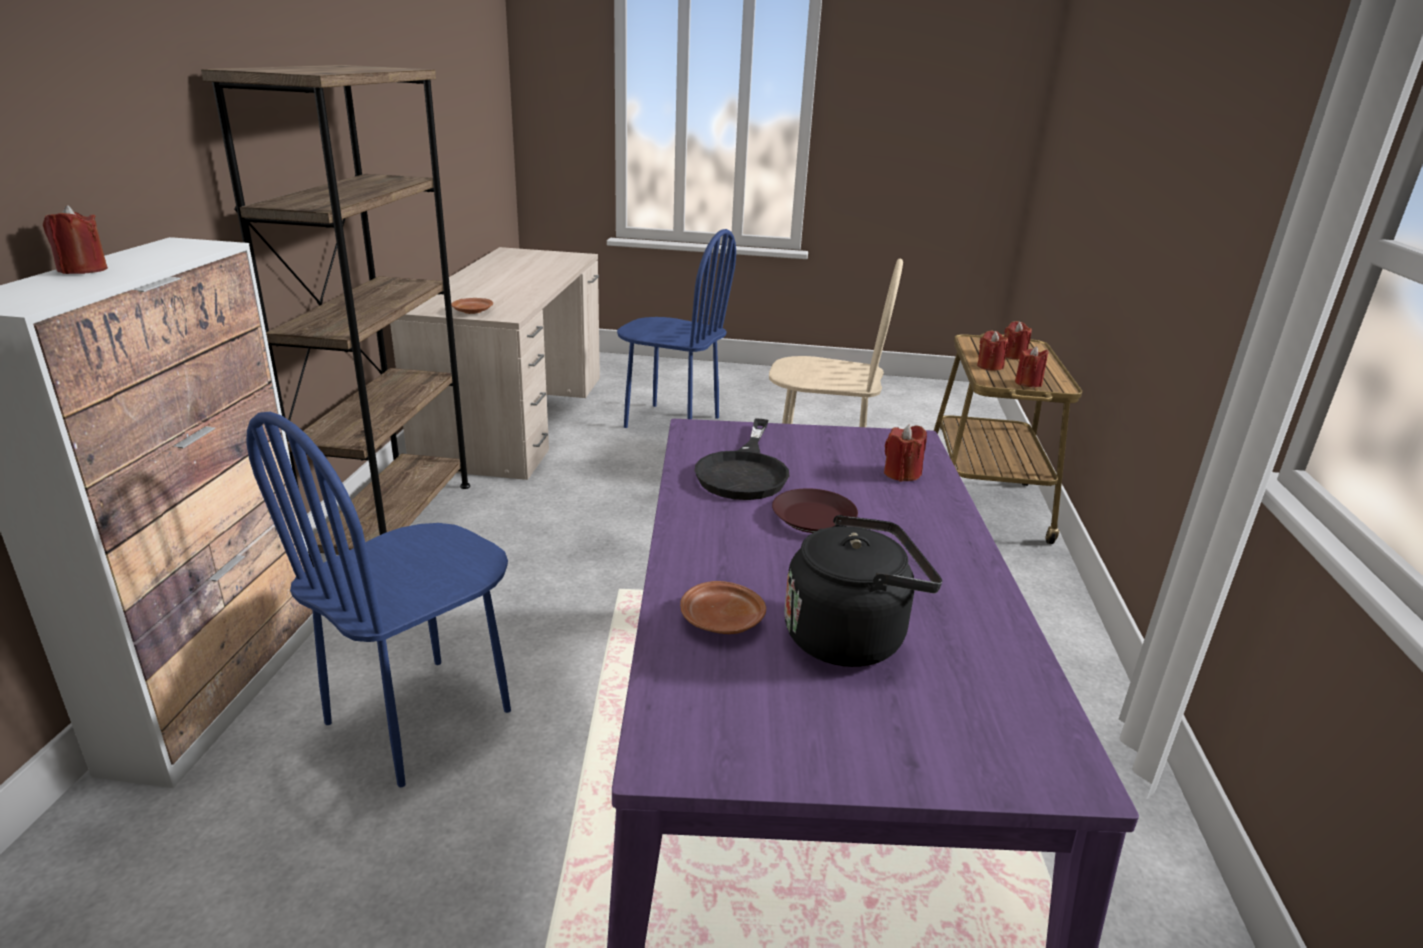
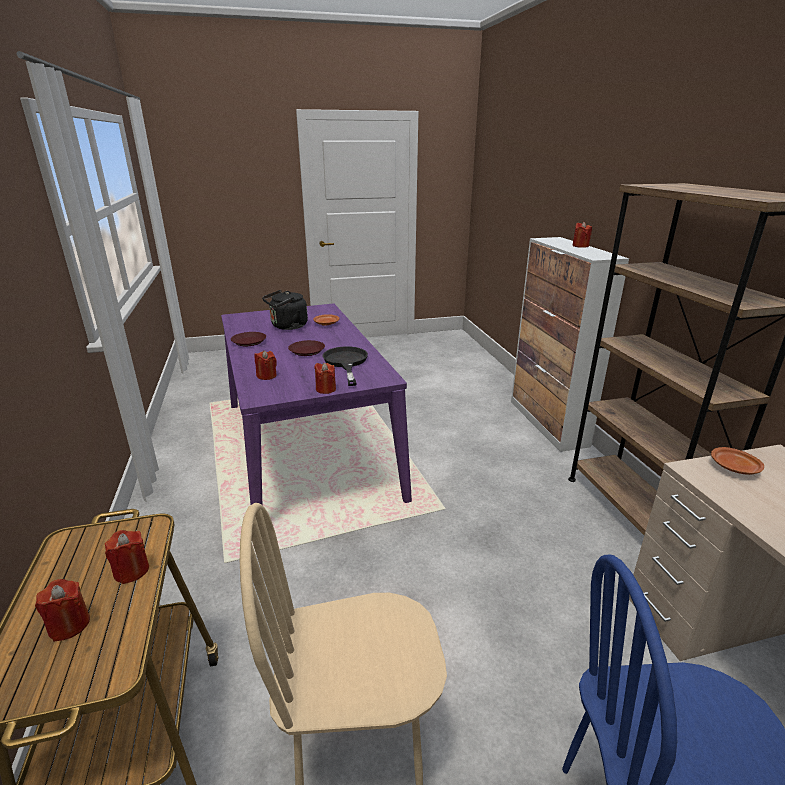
camera: 160 degrees right, 0 degrees up
blue chair [247,412,511,787] -> none
red candle [1015,346,1048,387] -> red candle moved to [314,363,336,394]
none -> brown plate [231,332,266,346]

